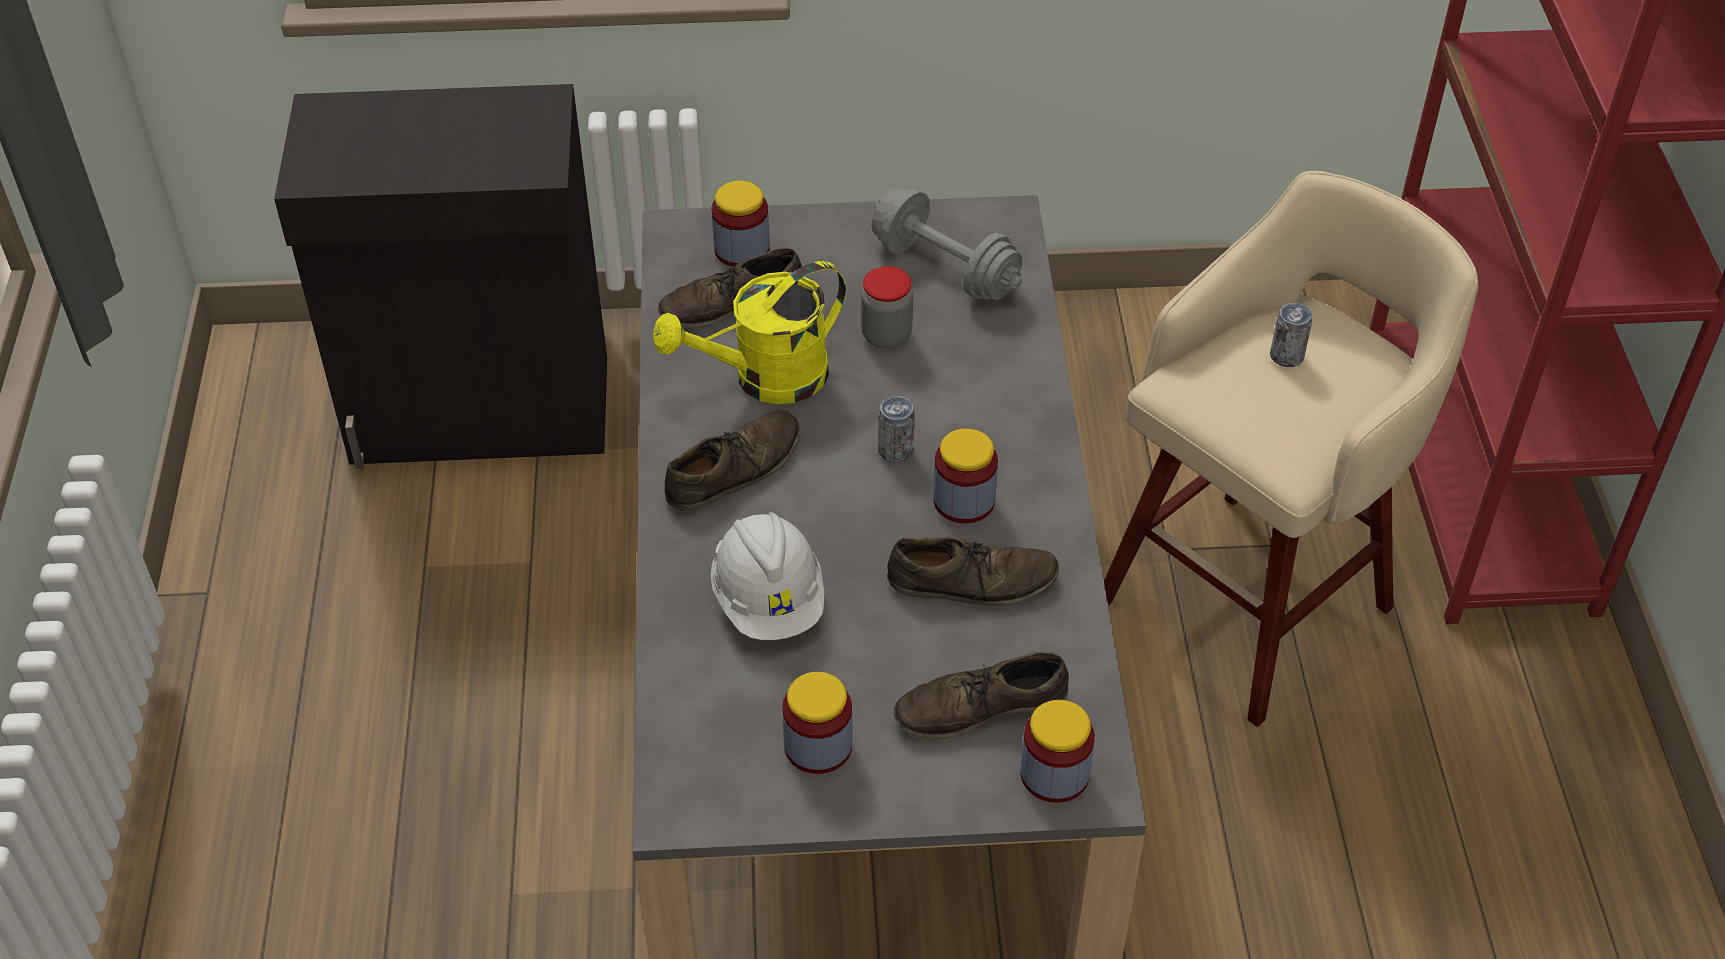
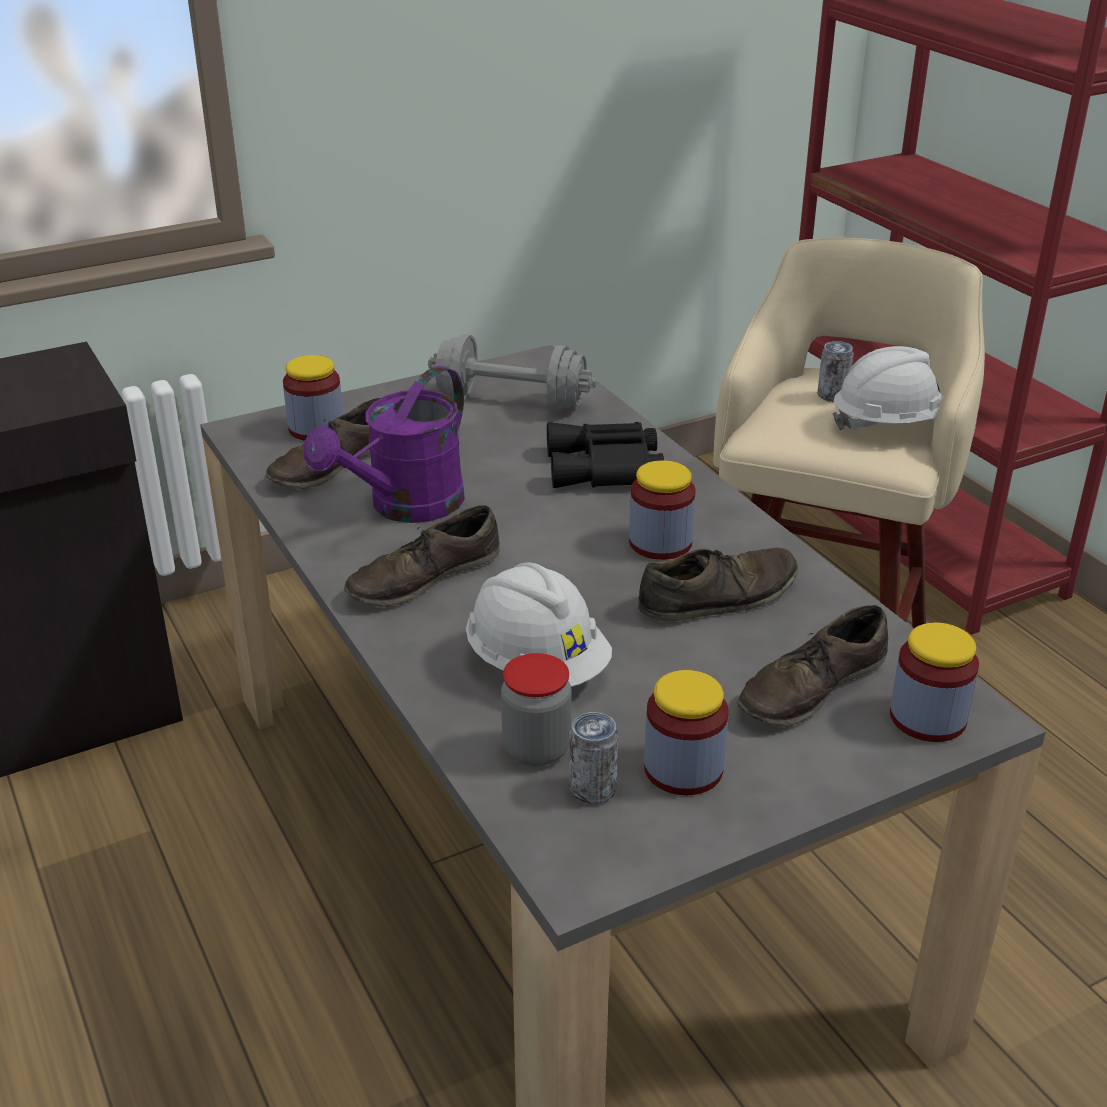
camera: 25 degrees left, 15 degrees down
yellow watering can [653,261,846,404] -> purple watering can [304,366,465,523]
brown shoe [664,410,800,511] -> brown shoe turned 150 degrees counterclockwise [344,505,500,607]
jar [861,266,913,349] -> jar moved to [501,653,572,766]
can [878,396,915,462] -> can moved to [569,712,618,804]
none -> black binoculars [547,422,664,488]
none -> white hard hat [832,346,944,430]

